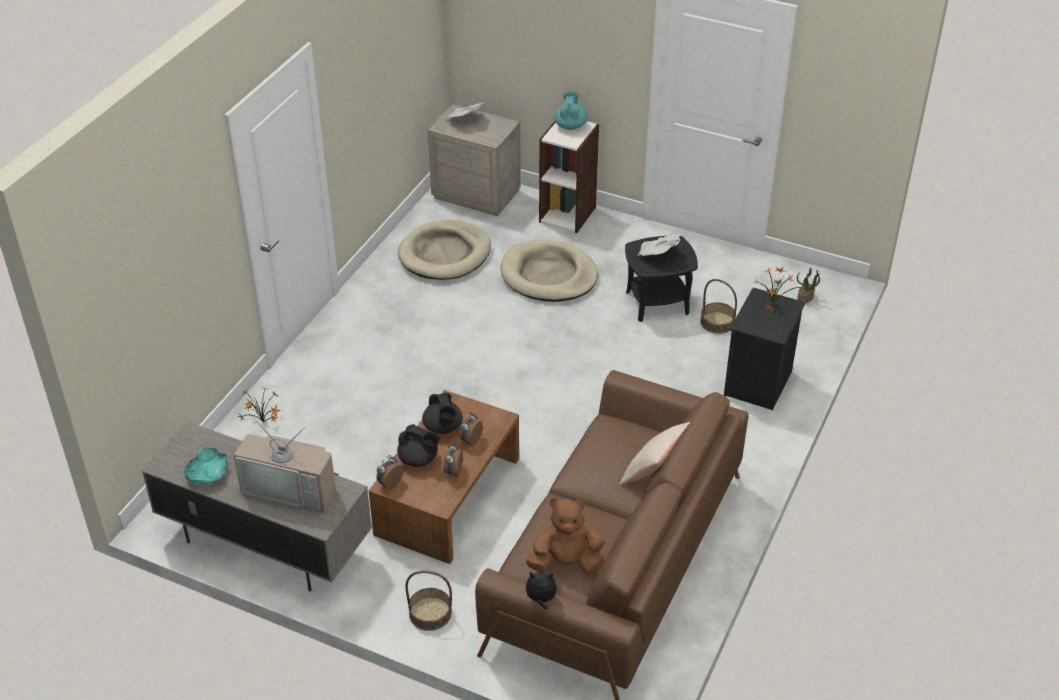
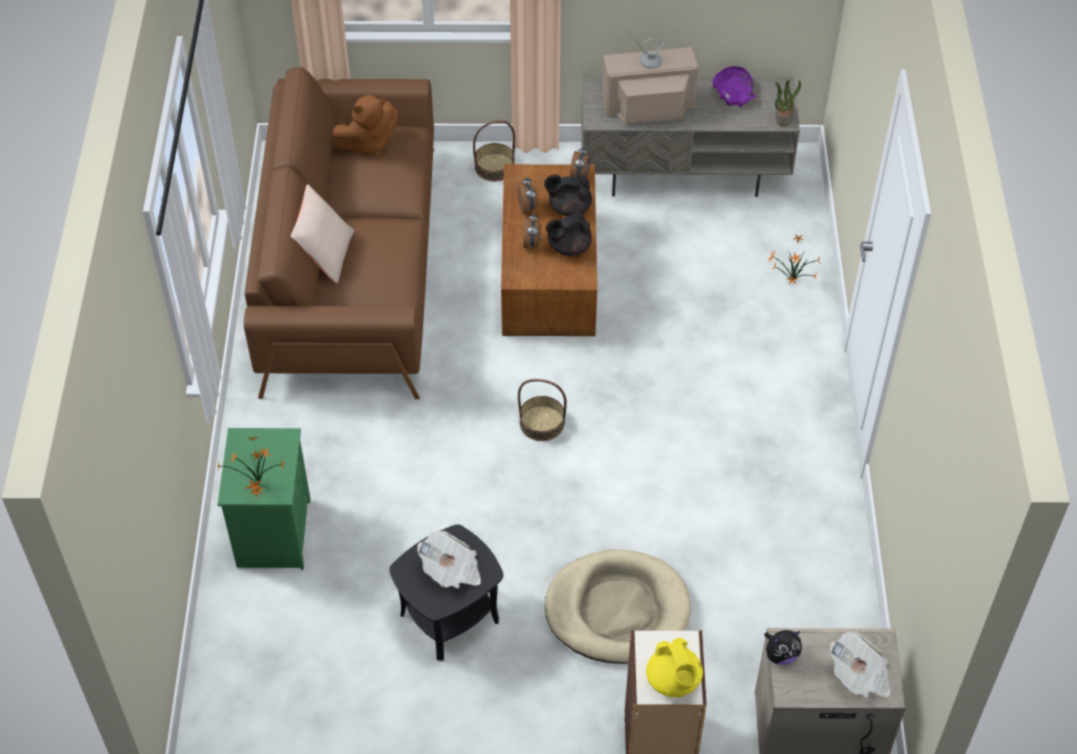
camera: 155 degrees right, 10 degrees up
turquoise bowl [184,448,228,484] -> purple bowl [713,66,757,107]
beige dog bed [398,220,491,280] -> none
black teapot [422,393,463,434] -> black teapot turned 75 degrees counterclockwise [546,210,592,256]
plush toy [522,572,557,609] -> plush toy moved to [764,630,802,665]
turquoise teapot [554,92,588,130] -> yellow teapot [646,637,703,697]
basket [700,279,737,334] -> basket moved to [518,379,567,441]
black nightstand [724,288,806,410] -> green nightstand [217,428,311,570]
potted plant [797,268,820,304] -> potted plant moved to [775,79,801,127]

